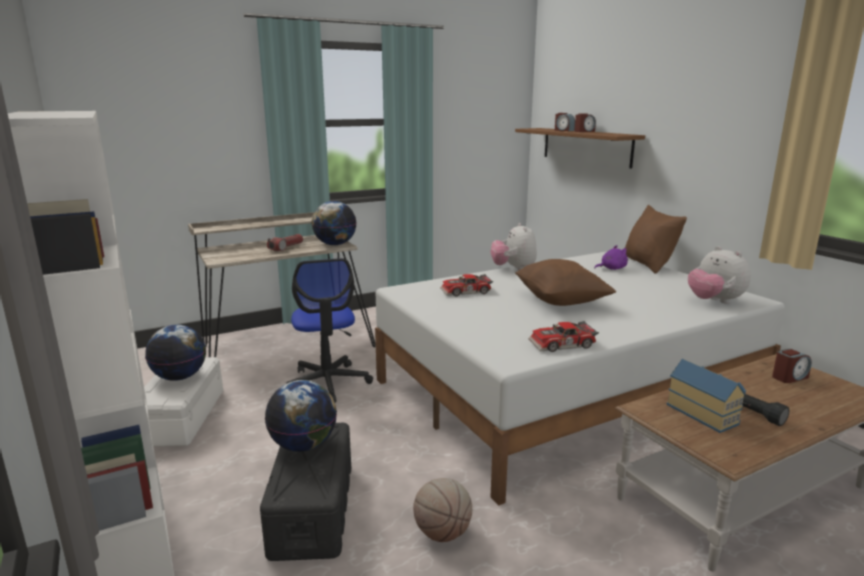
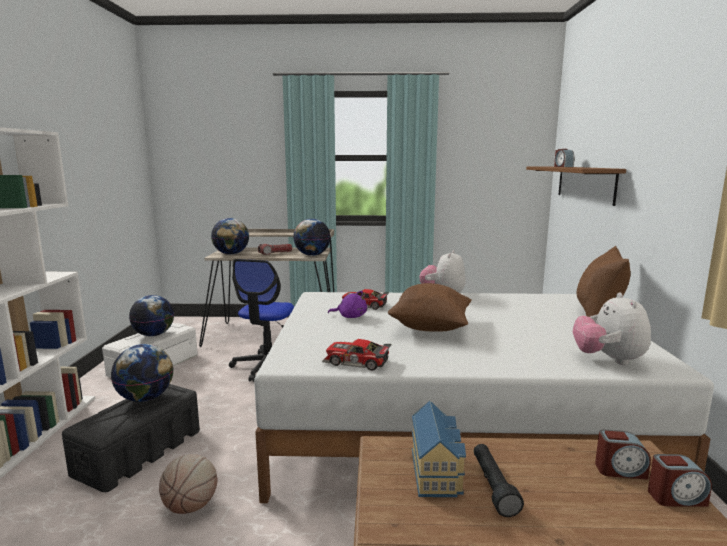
camera: 30 degrees right, 5 degrees down
alarm clock [574,113,596,132] -> alarm clock moved to [648,454,712,507]
purple plush toy [594,245,628,270] -> purple plush toy moved to [328,291,367,318]
none -> globe [211,218,249,255]

